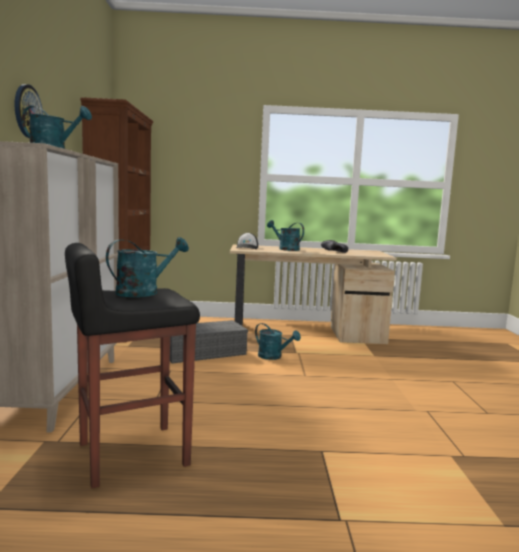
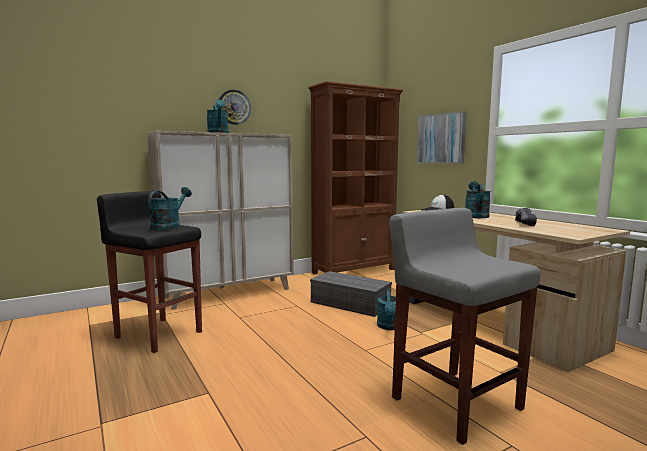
camera: 60 degrees right, 0 degrees up
turquoise watering can [106,237,189,297] -> turquoise watering can turned 90 degrees counterclockwise [148,187,192,230]
none -> grey stool [389,208,540,445]
none -> picture [417,111,466,163]

